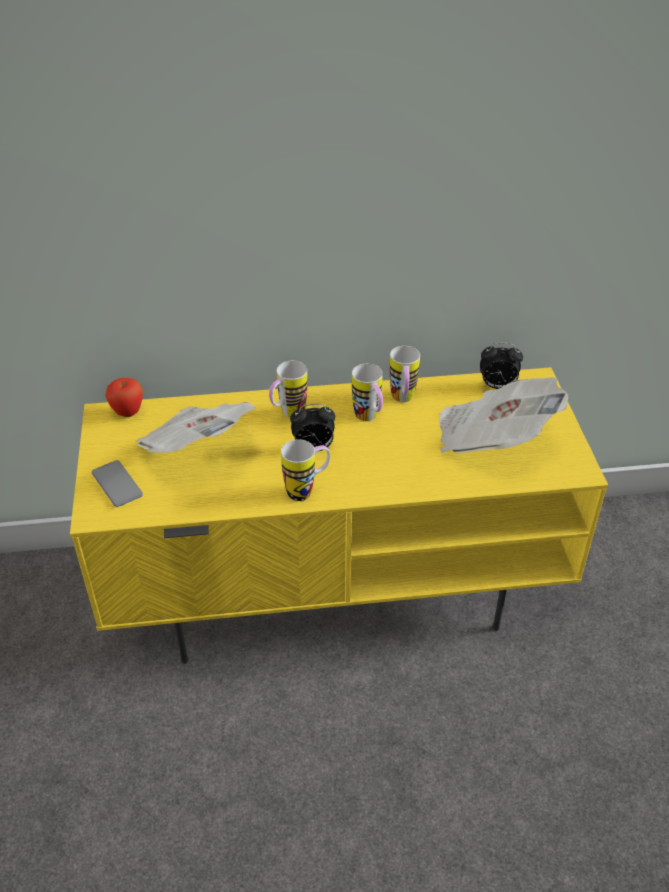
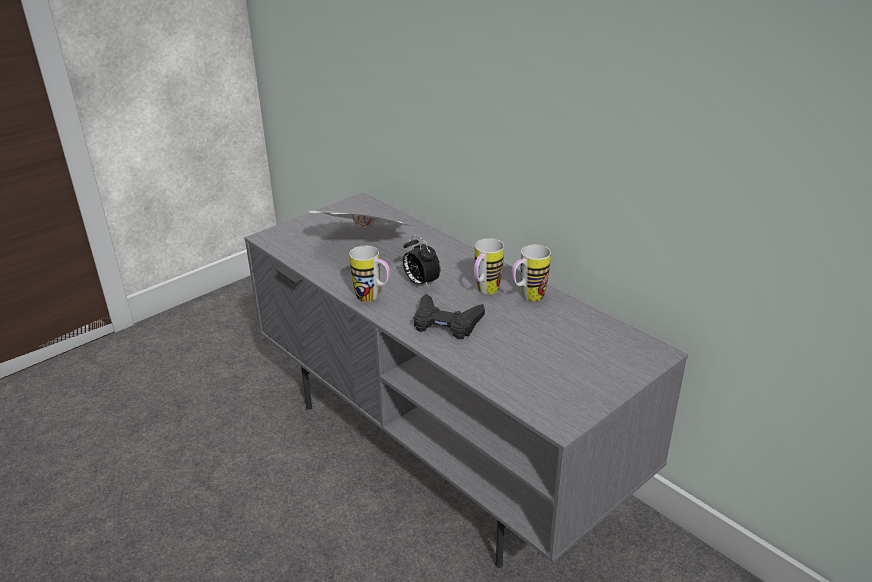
camera: 55 degrees right, 10 degrees down
yellow tv stand [70,367,608,664] -> grey tv stand [244,192,688,568]
phone [92,460,143,507] -> none
apple [105,378,143,417] -> none
mug [269,361,307,418] -> none
newspaper [439,377,568,453] -> none
alarm clock [480,343,523,389] -> none
none -> black game controller [414,294,485,339]

